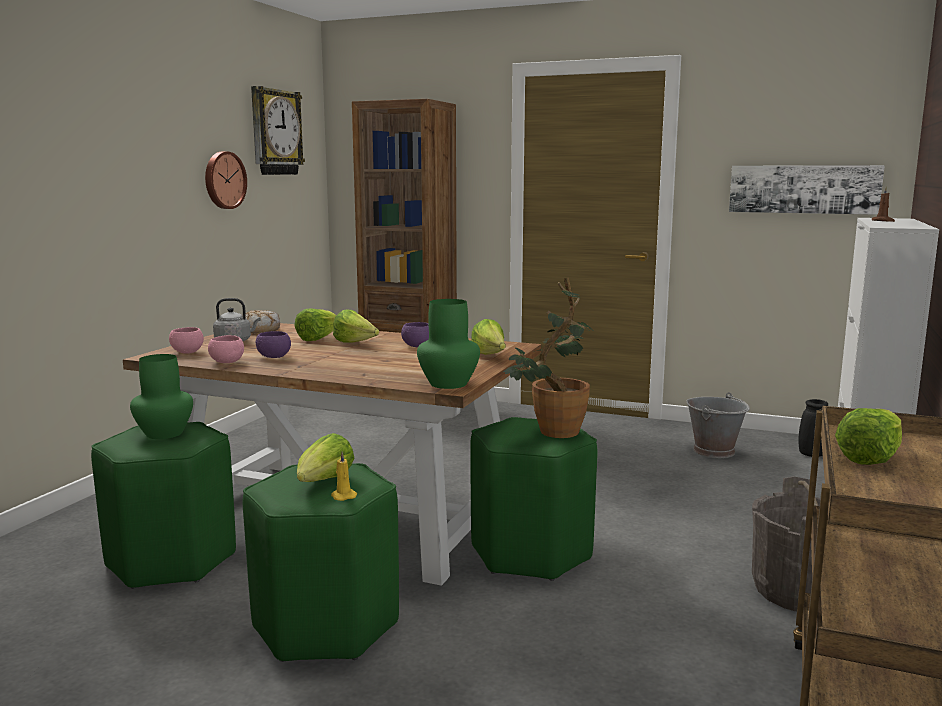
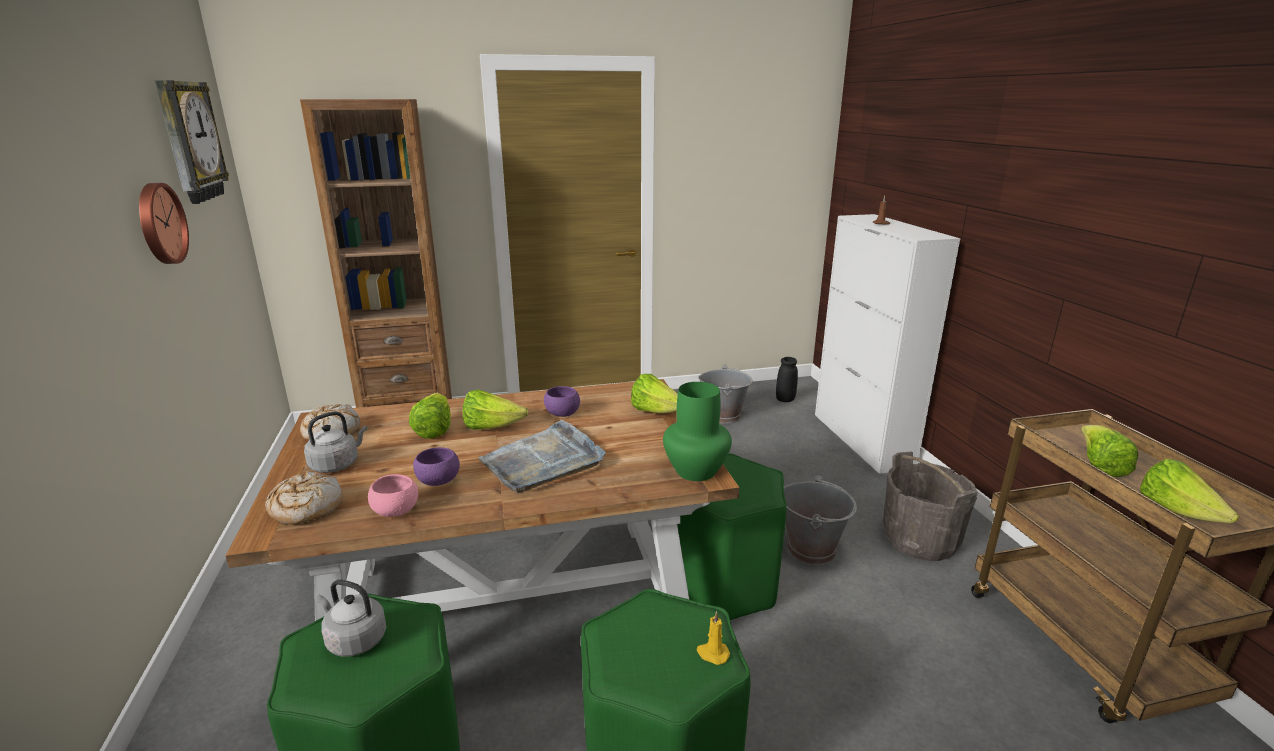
camera: 35 degrees left, 10 degrees up
green vase [130,354,193,439] -> grey kettle [317,579,386,657]
pink bowl [169,327,204,354] -> bread [265,471,343,525]
lettuce [297,433,354,482] -> lettuce moved to [1140,459,1239,523]
potted plant [504,278,591,438] -> none
picture [729,165,885,215] -> none
none -> grey tray [478,420,605,493]
none -> grey bucket [784,475,857,565]

